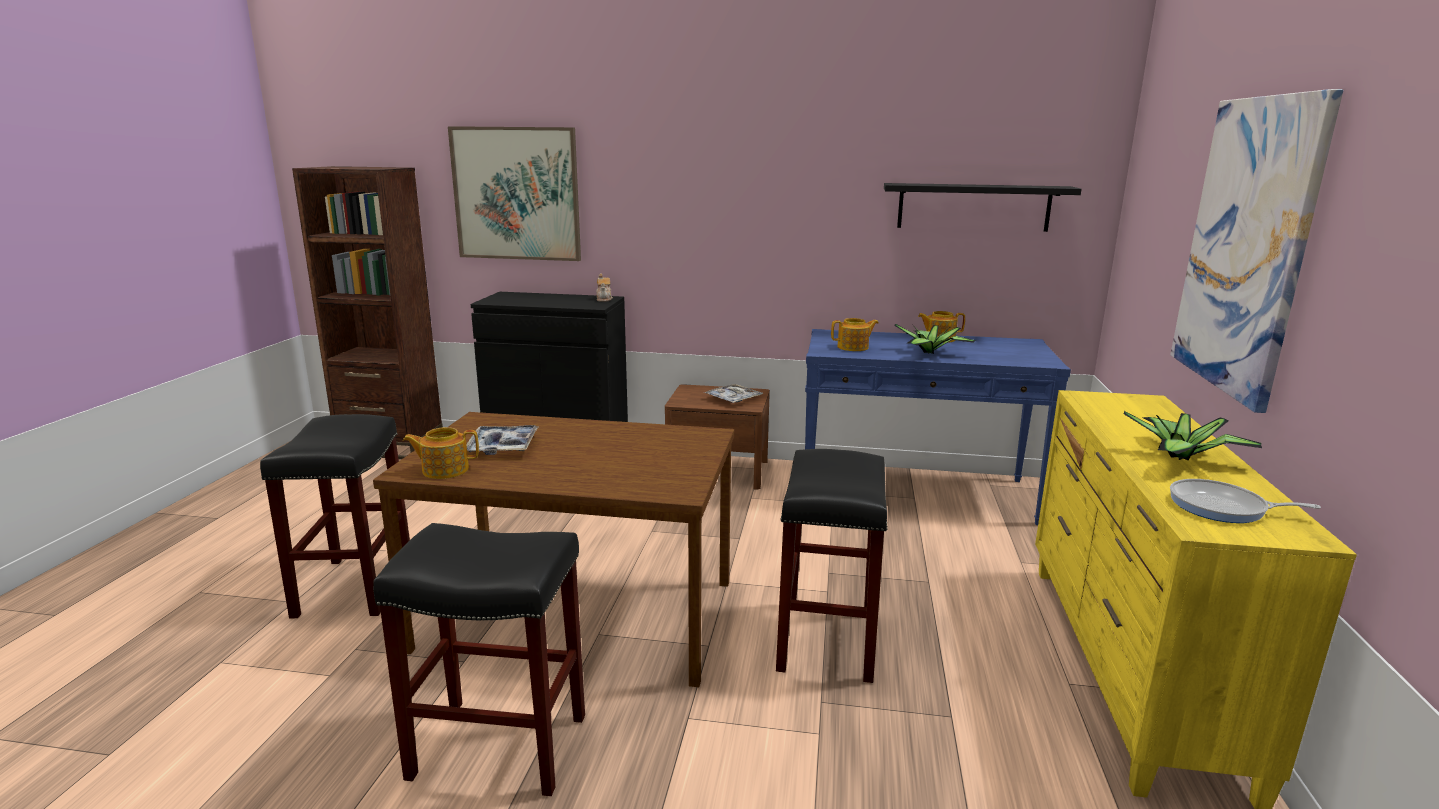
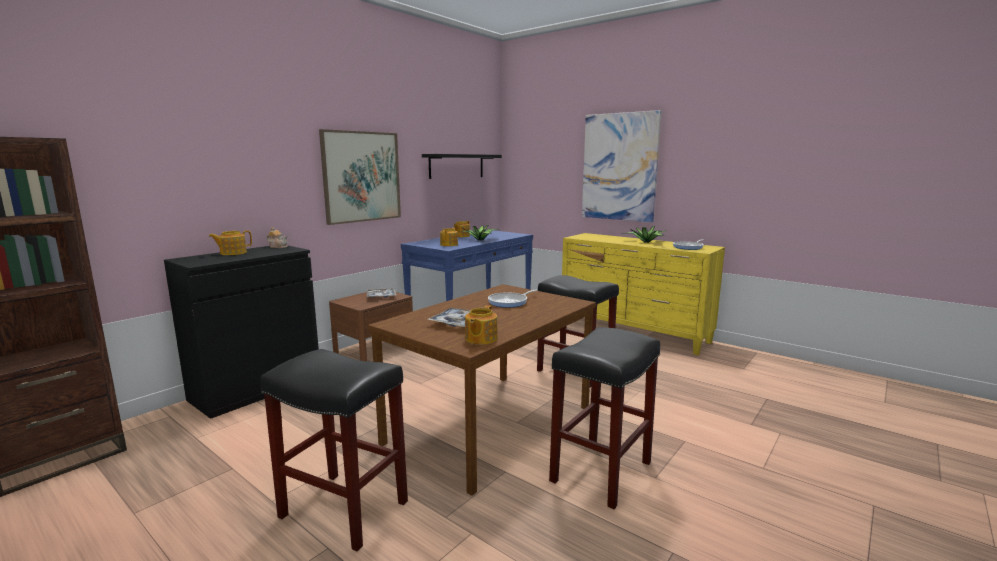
camera: 60 degrees left, 5 degrees down
picture [448,126,581,261] -> picture moved to [319,129,401,225]
none -> teapot [209,231,252,255]
none -> frying pan [488,290,537,308]

